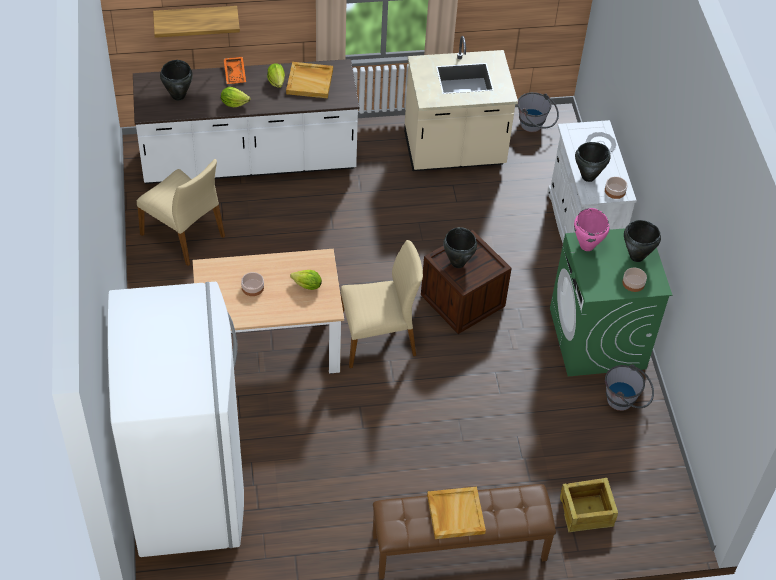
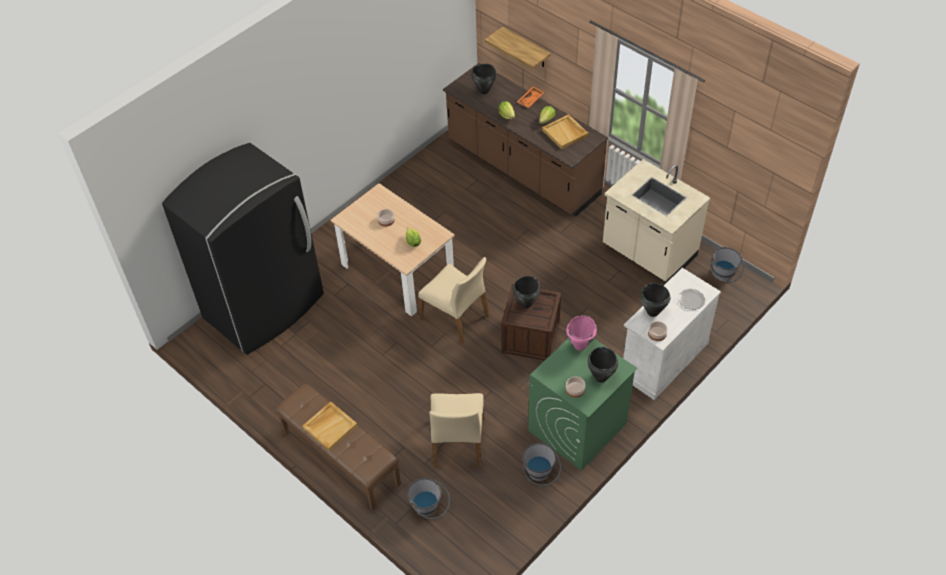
camera: 55 degrees right, 0 degrees up
white fridge [107,282,244,557] -> black fridge [162,143,324,355]
white counter [133,59,359,184] -> brown counter [443,63,608,217]
beige chair [137,159,225,266] -> beige chair moved to [429,393,484,468]
crate [560,478,618,532] -> grey bucket [407,478,450,520]

